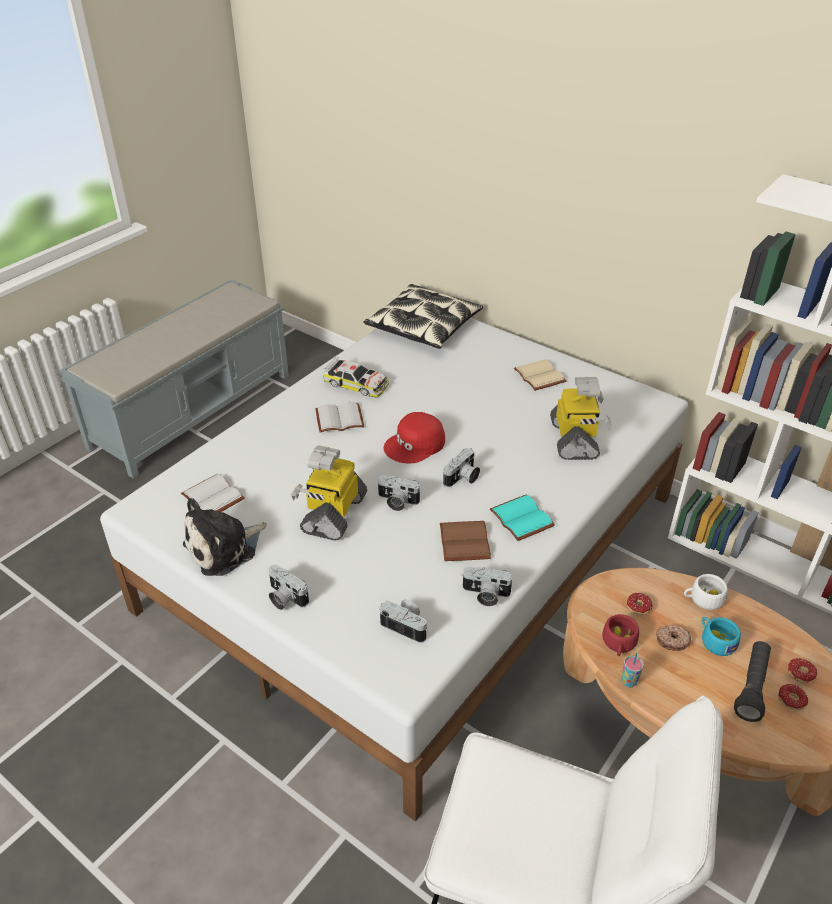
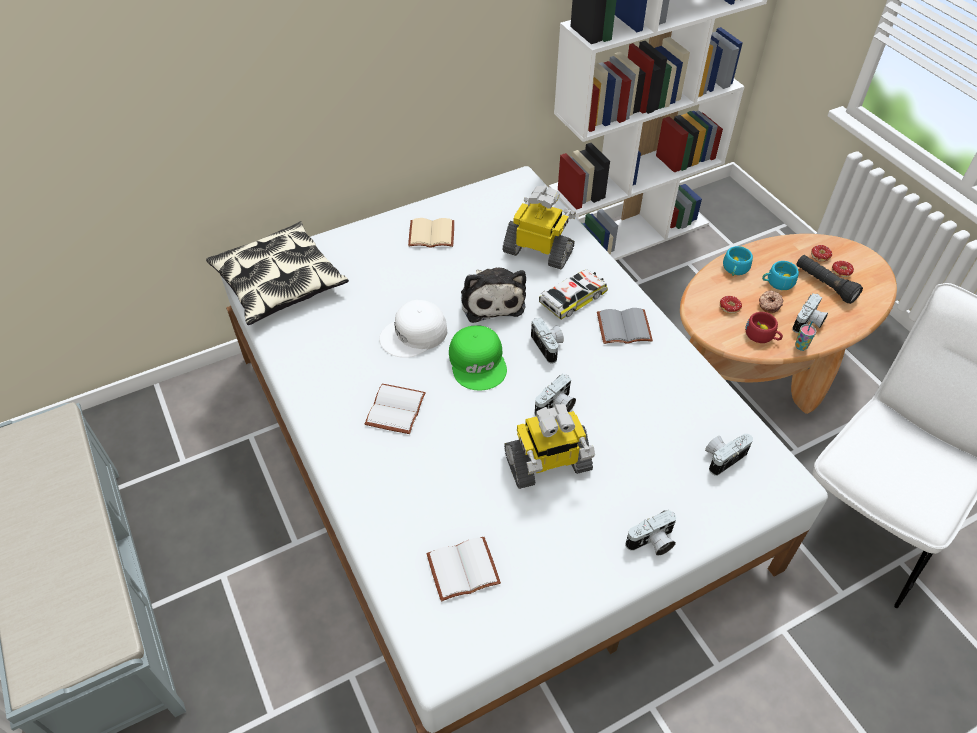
camera: 65 degrees left, 10 degrees up
plush toy [183,498,266,576] -> plush toy moved to [461,268,526,323]
toy robot [291,445,367,541] -> toy robot turned 60 degrees counterclockwise [504,404,595,489]
toy car [323,357,389,398] -> toy car moved to [539,269,608,320]
red cap [383,412,445,463] -> green cap [449,325,507,391]
brown book [440,521,491,561] -> none
camera [462,567,514,606] -> camera moved to [792,293,828,333]
turquoise book [490,495,555,541] -> grey book [597,308,653,344]
white cup [684,574,728,610] -> turquoise cup [723,246,753,276]
none -> white cap [379,300,447,358]

